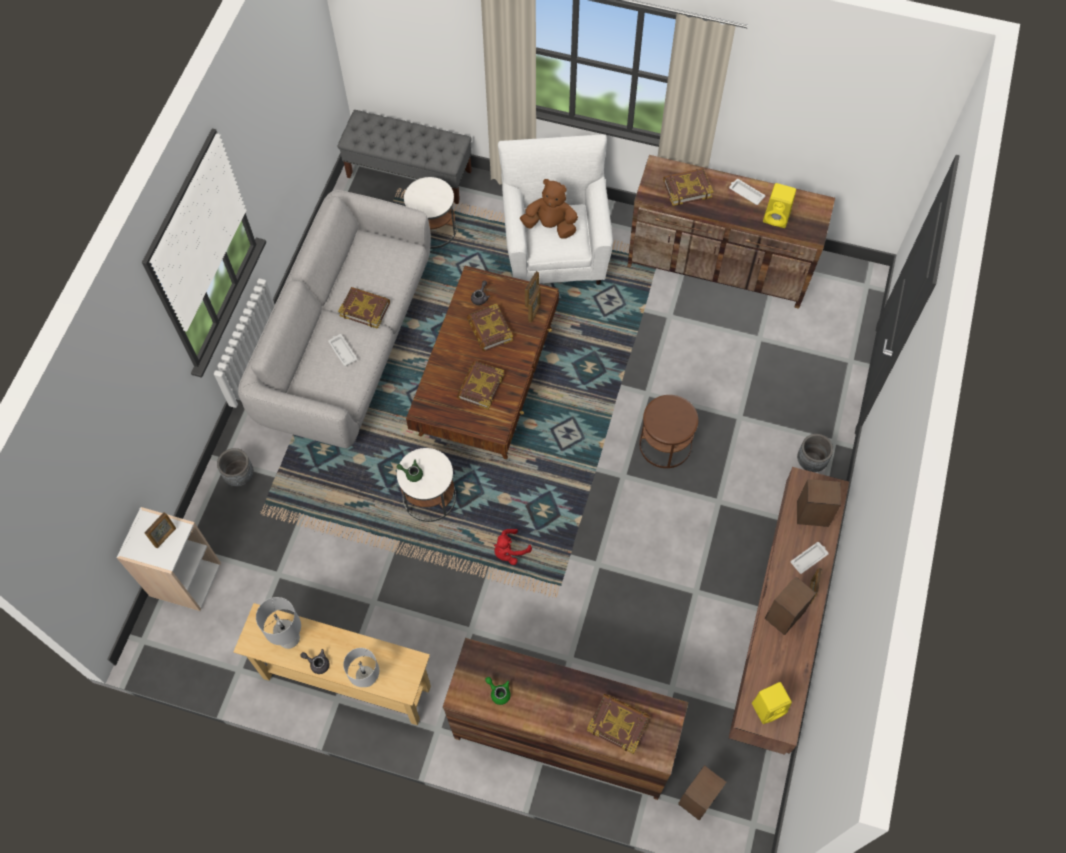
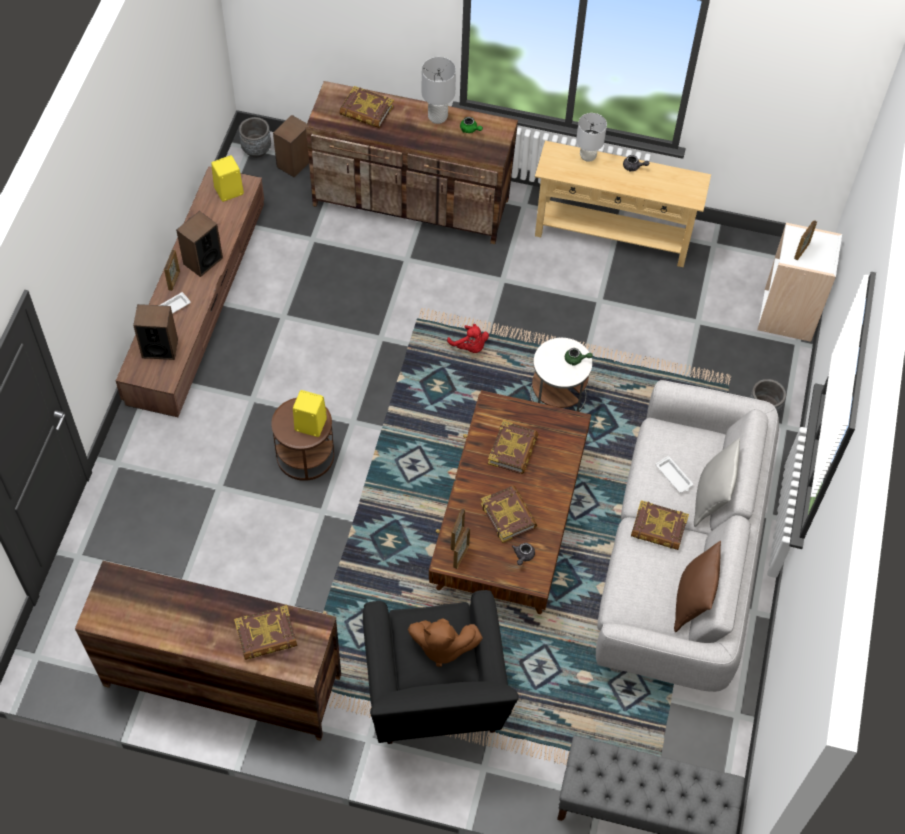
camera: 175 degrees right, 5 degrees down
grey table lamp [256,597,301,649] -> grey table lamp moved to [422,57,456,124]
white side table [404,177,457,249] -> none
red plush toy [494,529,532,565] -> red plush toy turned 90 degrees clockwise [447,324,489,353]
white armchair [498,134,613,285] -> black armchair [363,590,519,744]
white tray [729,179,765,205] -> none
yellow speaker [763,183,796,228] -> yellow speaker moved to [293,390,327,437]
grey planter [797,434,833,472] -> grey planter moved to [239,117,271,158]
none -> brown pillow [674,540,721,632]
none -> grey pillow [694,438,740,527]

